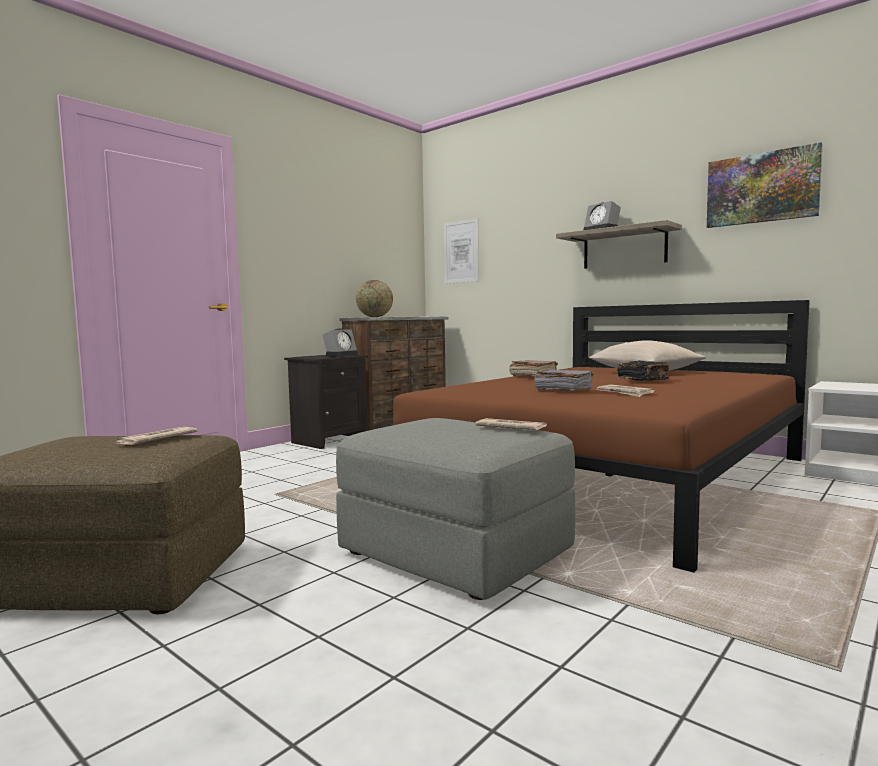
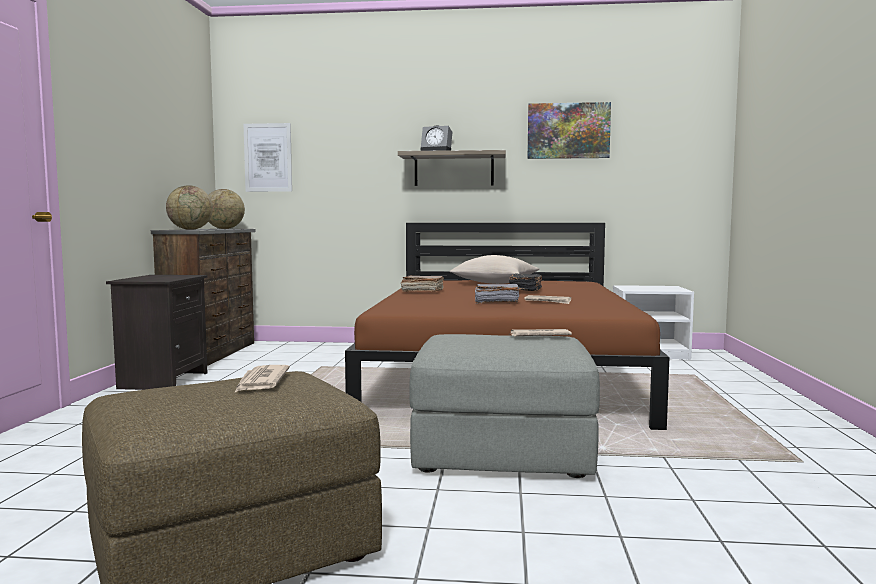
camera: 35 degrees left, 0 degrees up
alarm clock [323,329,358,357] -> none
none -> globe [208,189,245,229]

